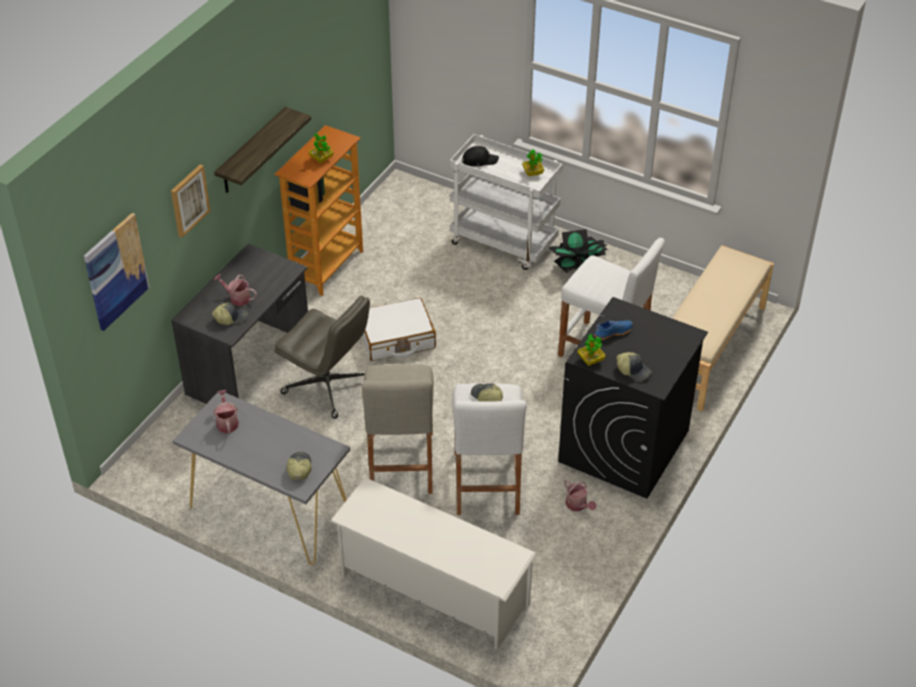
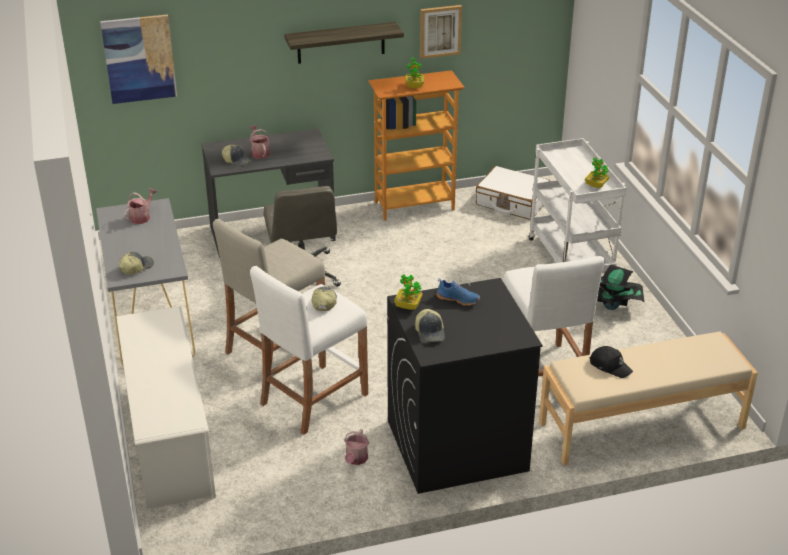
camera: 45 degrees right, 10 degrees down
picture [171,164,210,238] -> picture moved to [420,5,462,59]
white suitcase [362,298,436,361] -> white suitcase moved to [476,166,550,220]
black cap [462,146,499,166] -> black cap moved to [589,346,633,378]

